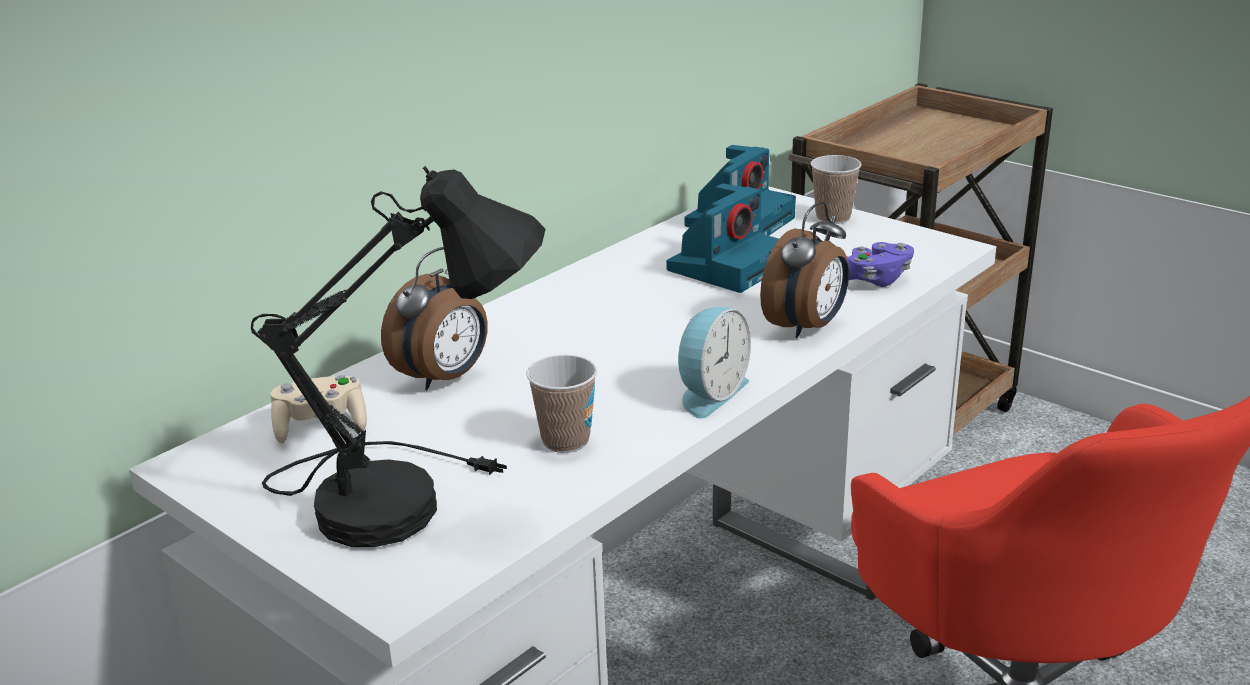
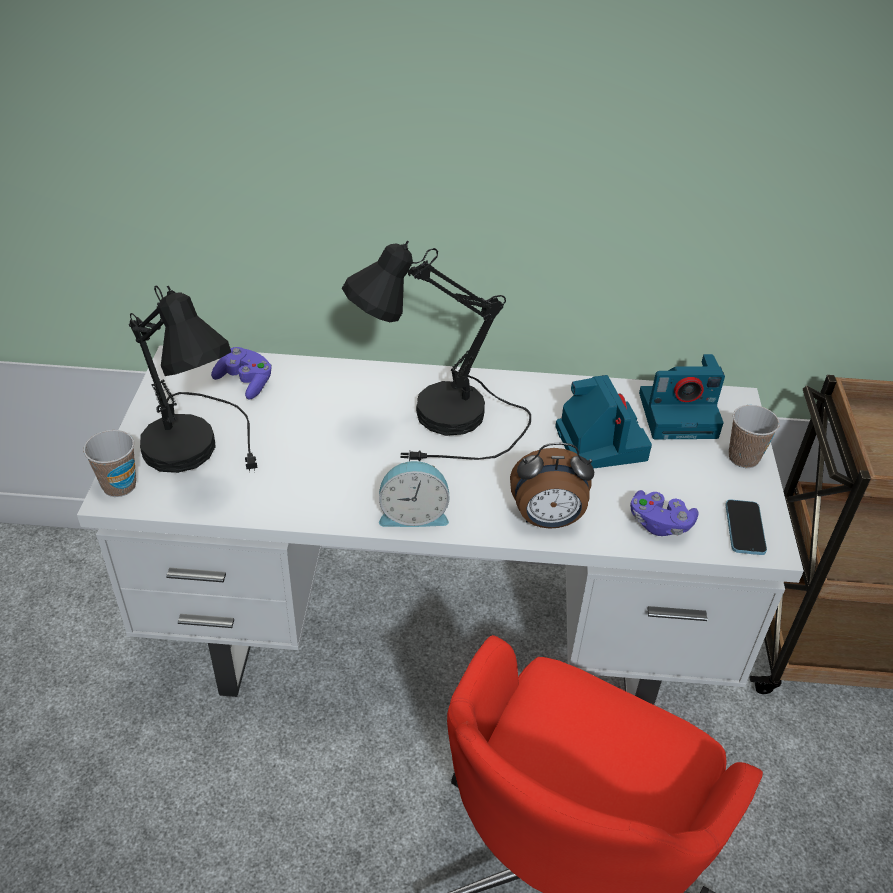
camera: 50 degrees right, 15 degrees up
beige game controller [271,375,367,444] -> purple game controller [211,347,272,400]
alarm clock [381,247,488,391] -> none
cup [526,355,597,453] -> cup moved to [83,430,136,497]
camera [666,184,779,293] -> camera turned 105 degrees counterclockwise [555,375,652,469]
none -> black table lamp [342,241,531,462]
none -> phone [726,499,767,555]

